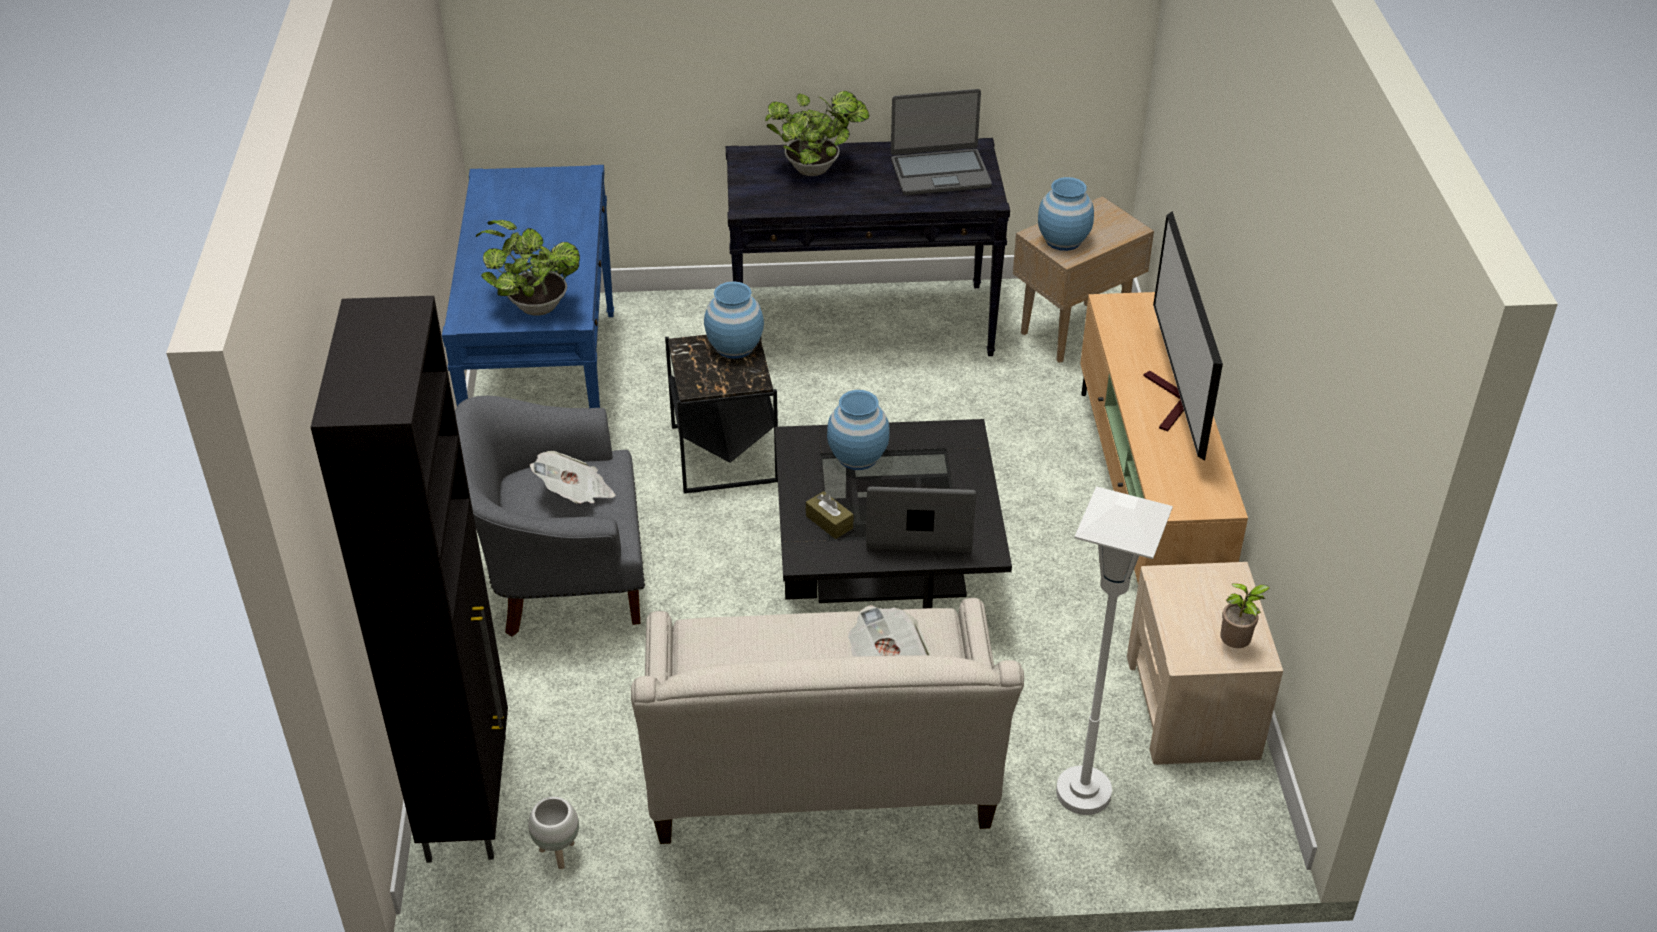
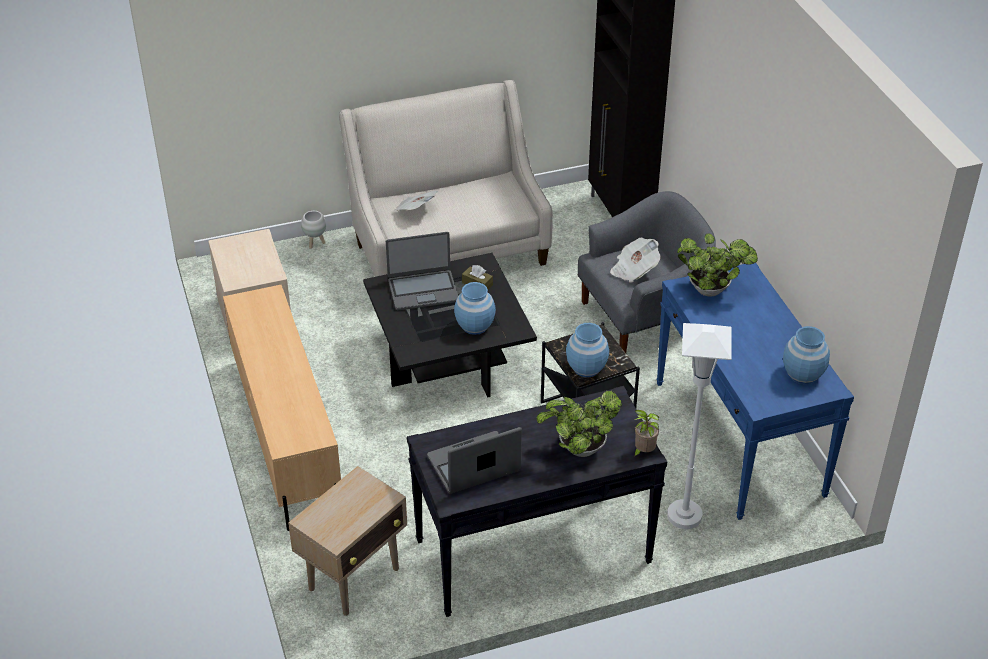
camera: 165 degrees right, 0 degrees up
white planter [528,797,579,869] -> white planter moved to [301,211,326,249]
blue vase [1038,177,1094,251] -> blue vase moved to [783,326,830,384]
white floor lamp [1056,486,1173,815] -> white floor lamp moved to [667,323,731,529]
television [1143,211,1223,461] -> none
potted plant [1220,583,1270,648] -> potted plant moved to [633,410,660,457]

